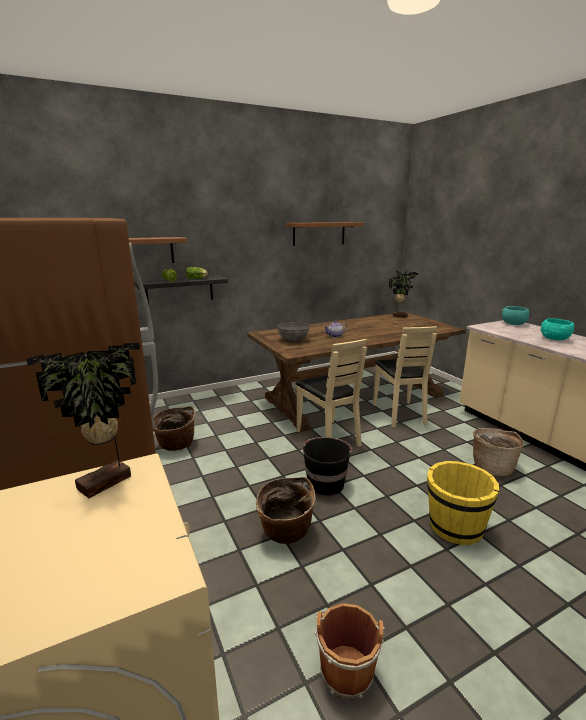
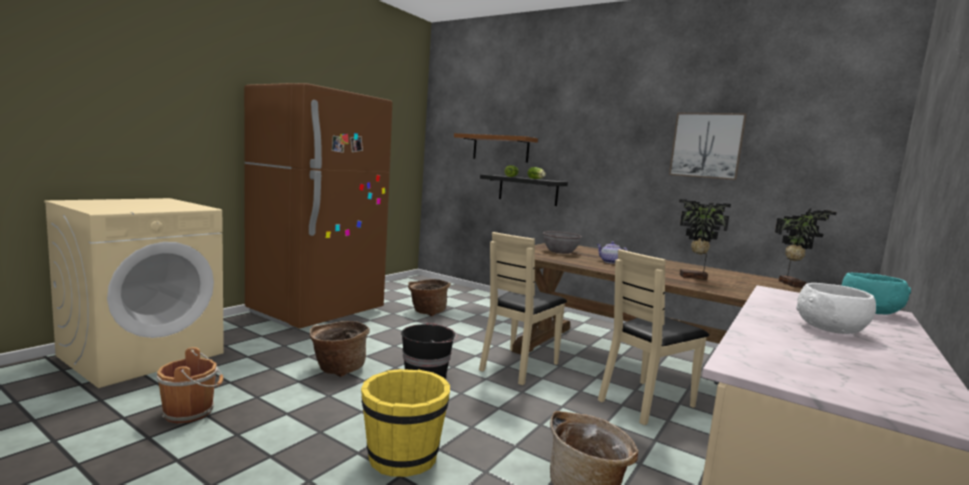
camera: 60 degrees right, 10 degrees down
potted plant [26,343,140,498] -> potted plant moved to [679,199,731,280]
brown shelf [286,222,364,246] -> picture [669,113,747,180]
turquoise bowl [541,318,574,340] -> white bowl [796,283,876,334]

